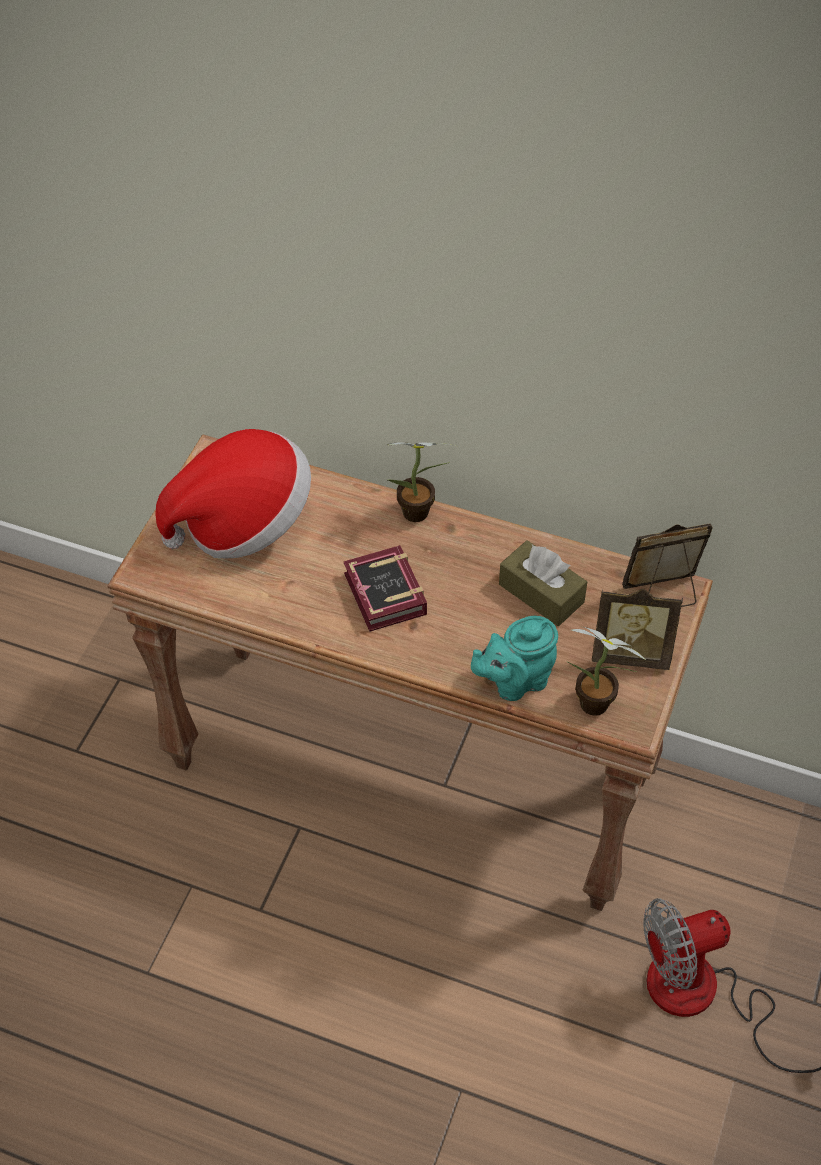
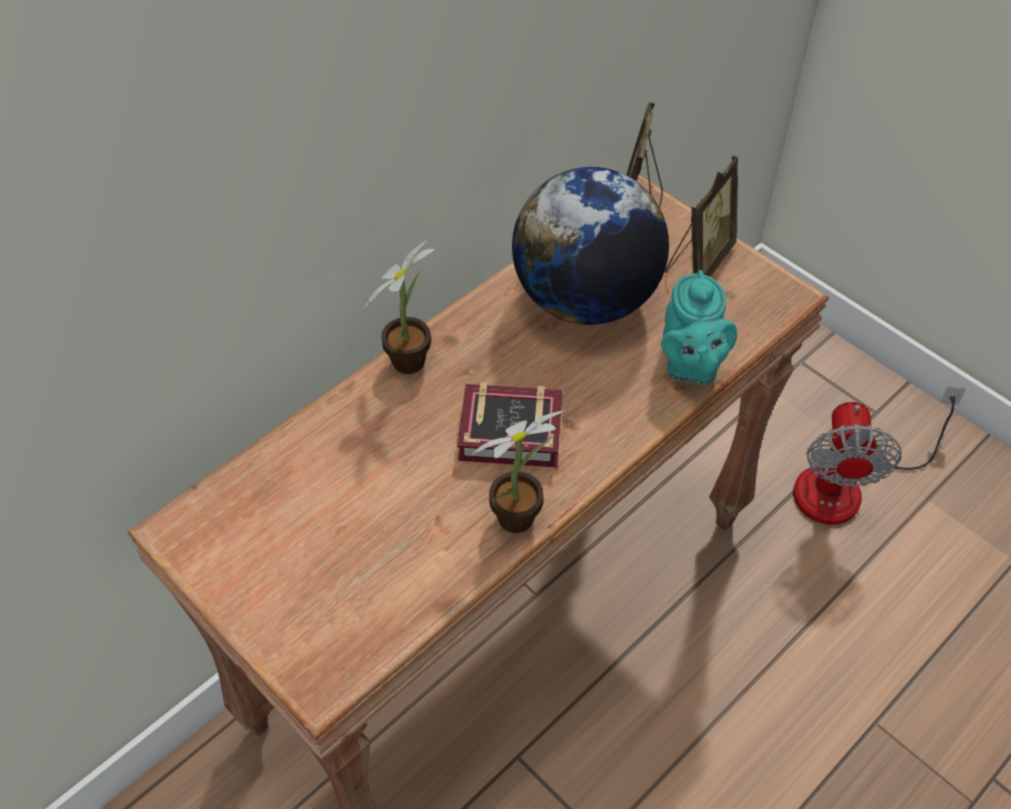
camera: 65 degrees left, 0 degrees up
hat [155,429,311,558] -> none
brown tissue box [499,540,587,626] -> globe [512,167,669,325]
potted plant [567,626,646,716] -> potted plant moved to [469,410,566,533]

